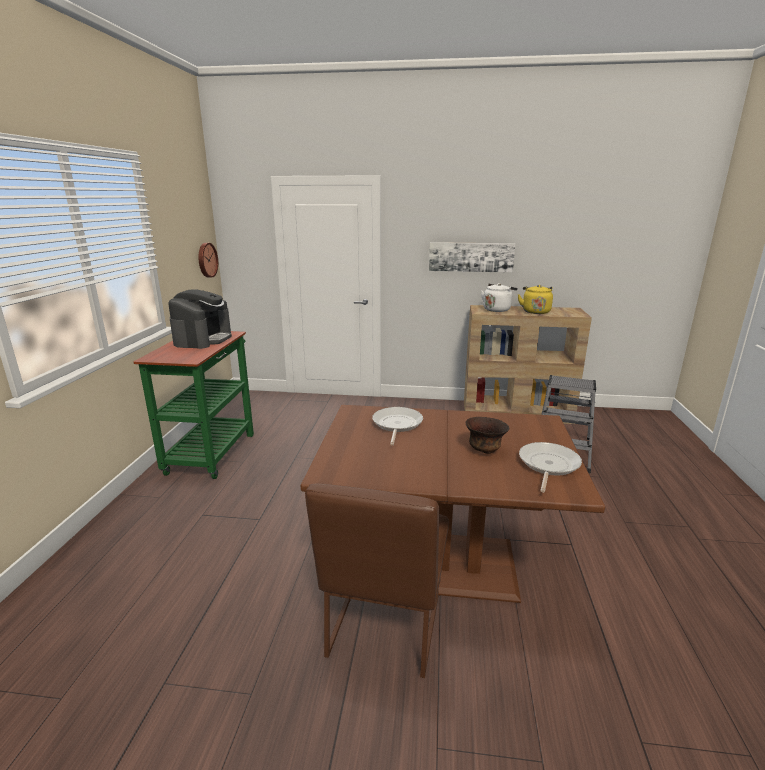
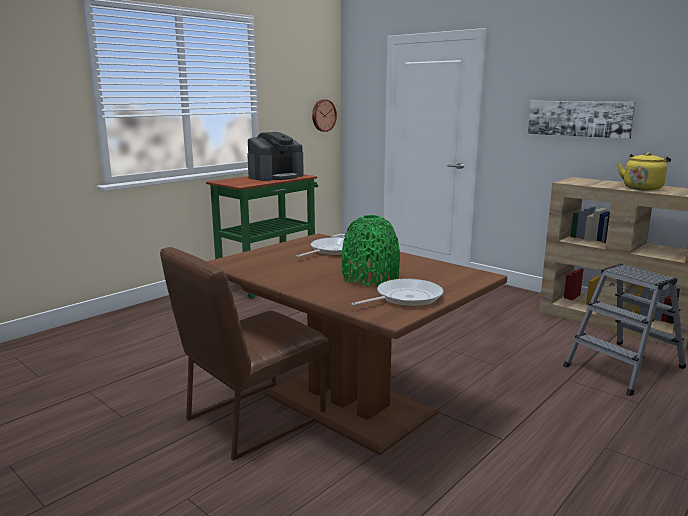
camera: 35 degrees right, 5 degrees down
brown bowl [466,417,509,454] -> green vase [342,215,400,286]
white kettle [481,283,517,312] -> none

